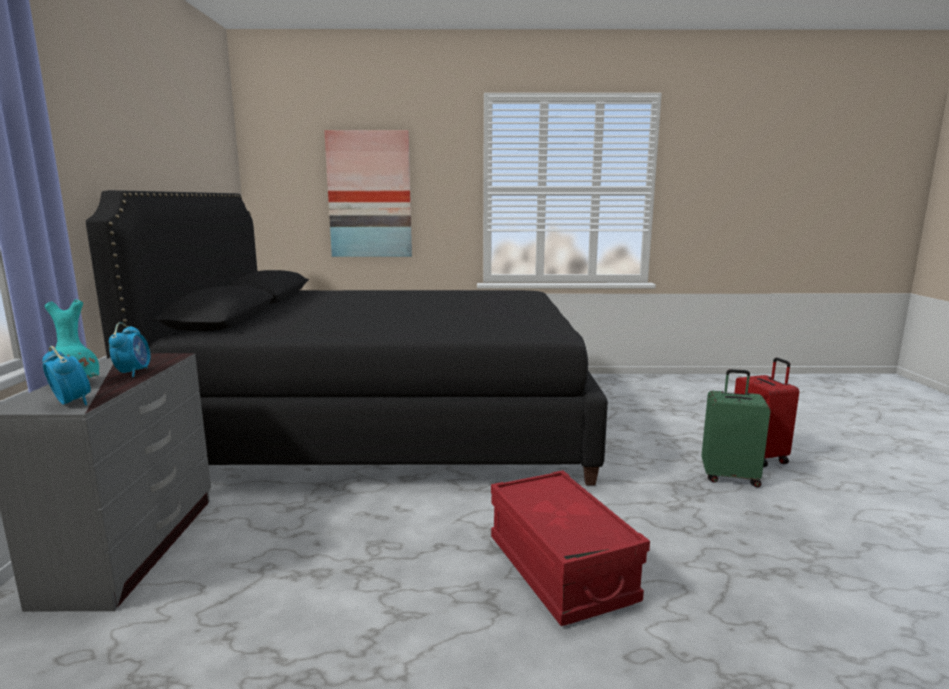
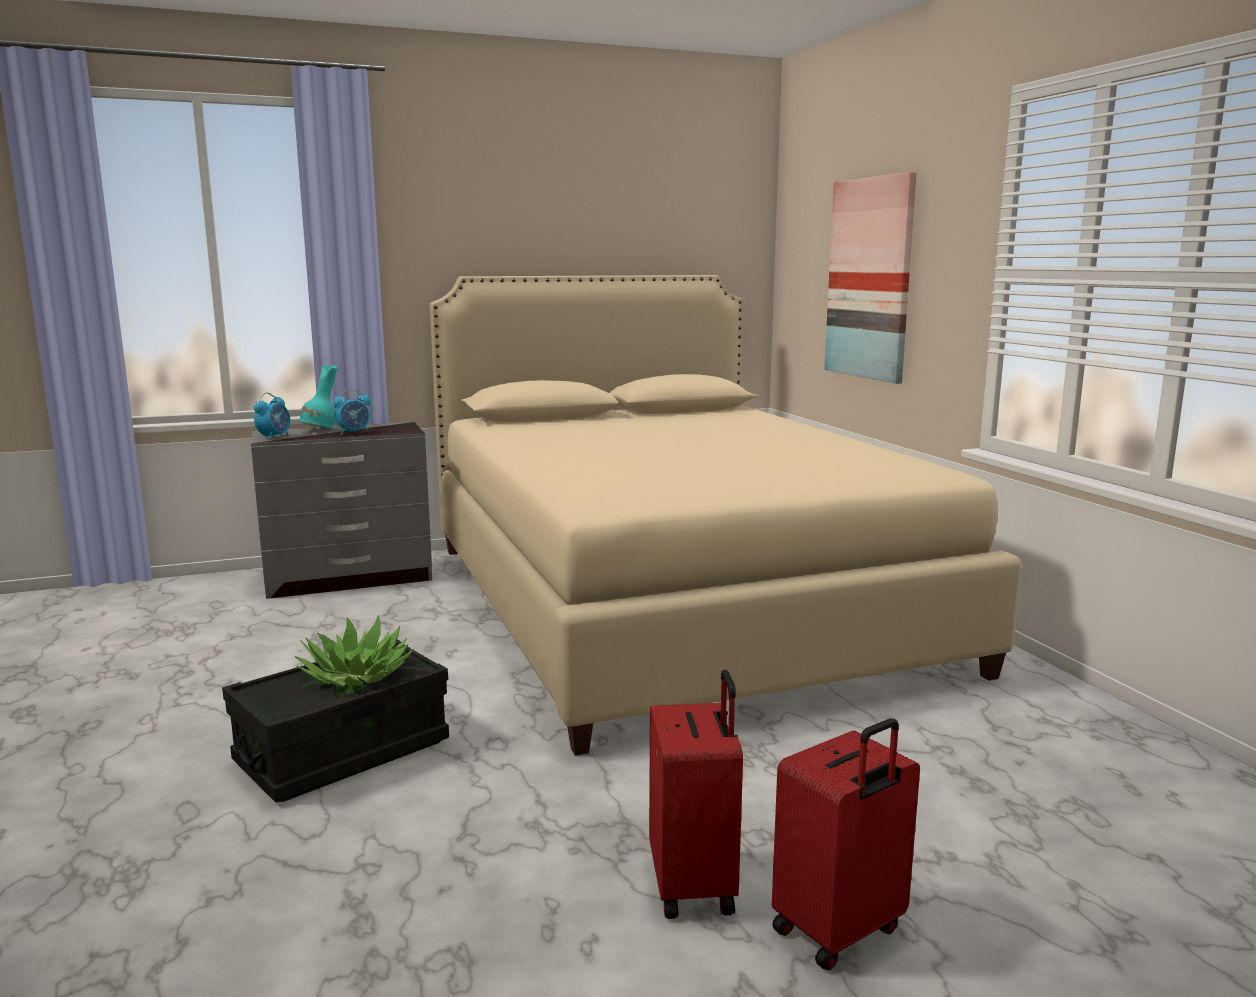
camera: 70 degrees right, 0 degrees up
black bed [86,190,608,486] -> beige bed [430,275,1022,756]
red storage box [491,470,650,626] -> black storage box [222,640,449,803]
green suitcase [701,369,771,487] -> red suitcase [649,670,743,919]
none -> potted plant [295,615,414,687]

